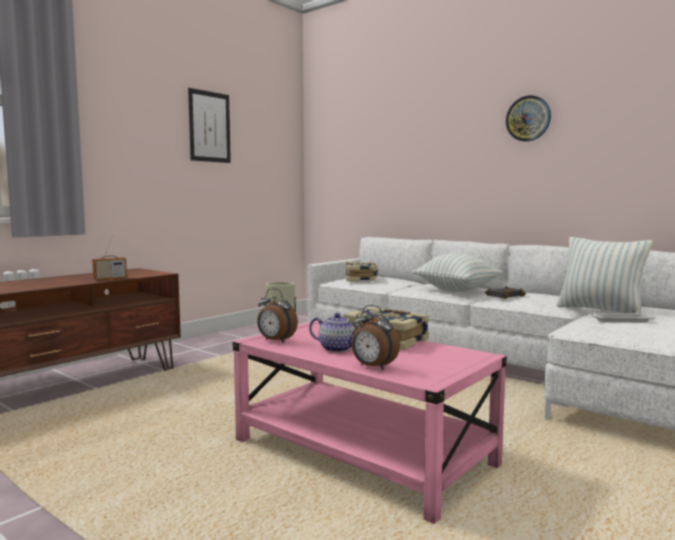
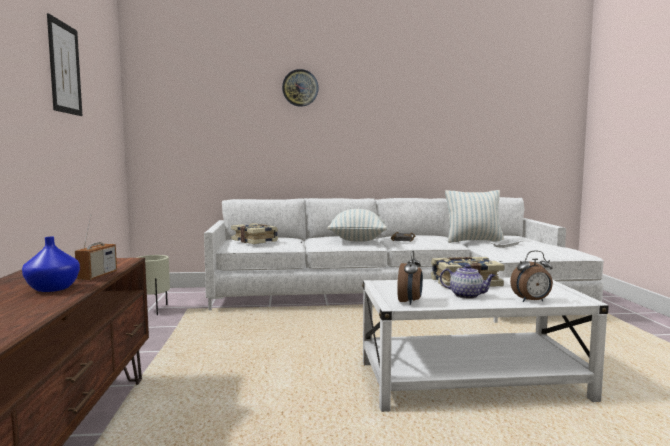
camera: 45 degrees left, 0 degrees up
pink coffee table [233,321,507,524] -> white coffee table [362,277,609,412]
alarm clock [257,288,298,343] -> alarm clock turned 60 degrees counterclockwise [397,251,423,305]
teapot [309,313,361,352] -> teapot turned 45 degrees clockwise [440,264,496,299]
wall clock [506,95,551,142] -> wall clock moved to [282,69,319,107]
none -> blue vase [22,237,80,292]

